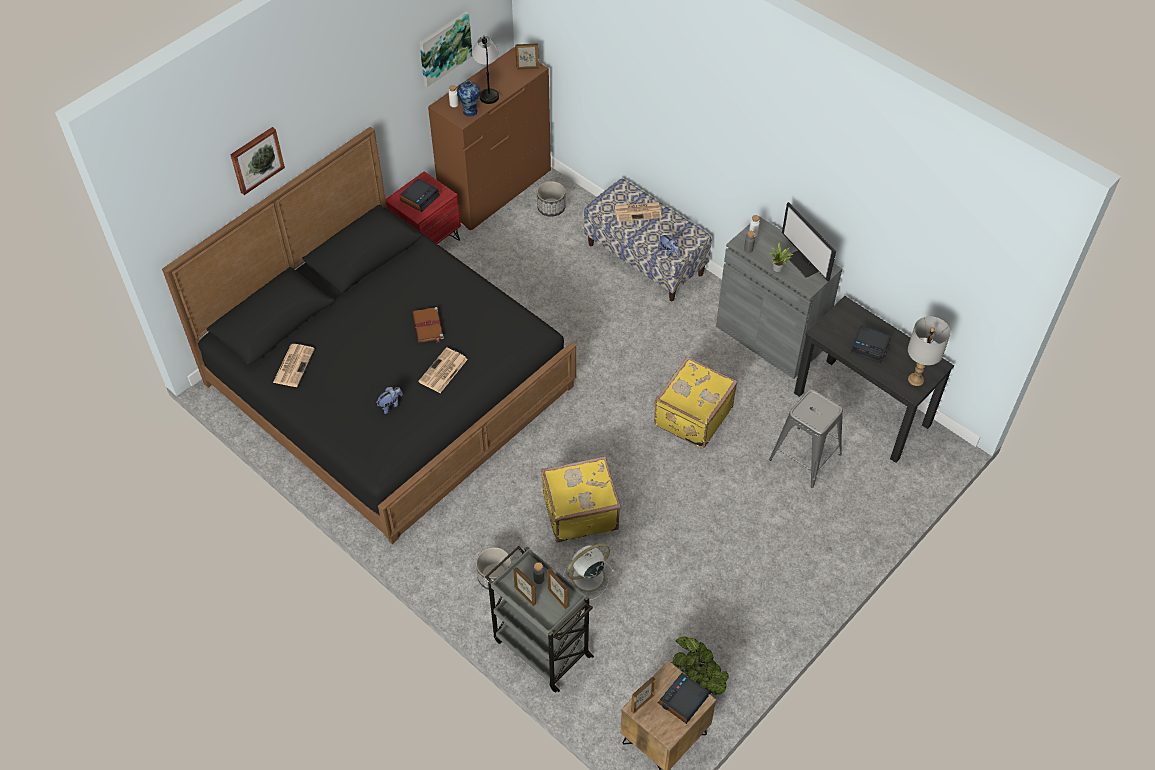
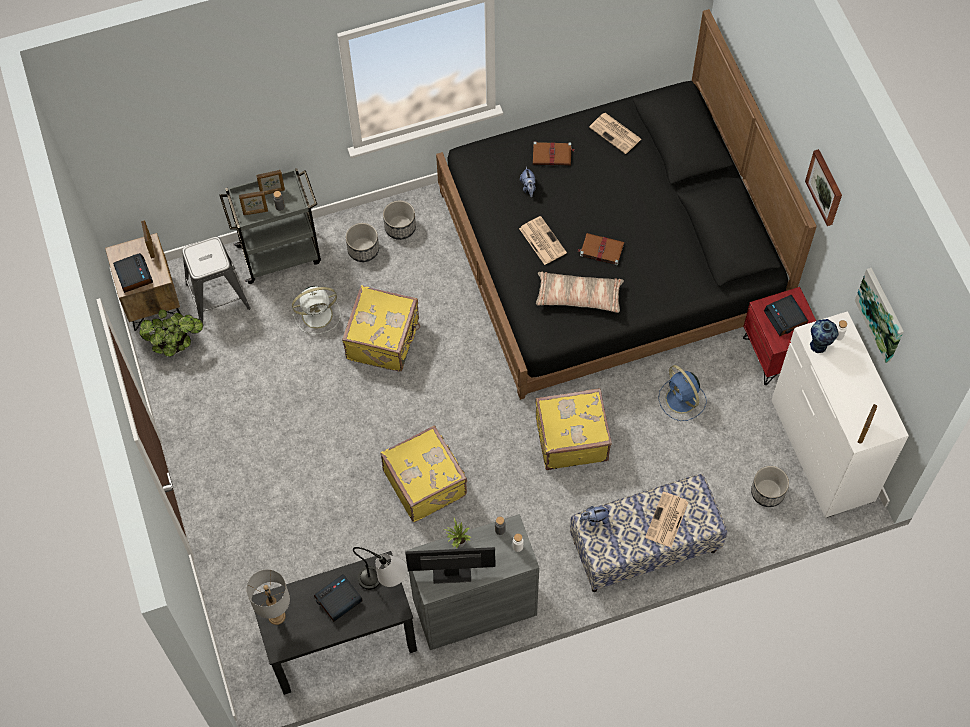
camera: 120 degrees right, 10 degrees up
picture [230,127,285,195] -> picture moved to [805,149,842,226]
brown dresser [428,47,551,230] -> white dresser [772,311,909,518]
table lamp [472,36,499,104] -> table lamp moved to [353,547,408,590]
white fan [563,543,615,600] -> white fan turned 75 degrees clockwise [292,286,341,334]
grey stool [769,390,843,488] -> grey stool moved to [182,237,250,323]
none -> planter [383,201,416,240]
none -> brown book [533,142,574,166]
none -> yellow suitcase [535,388,612,470]
none -> pillow [536,272,624,313]
none -> blue fan [658,365,707,421]

